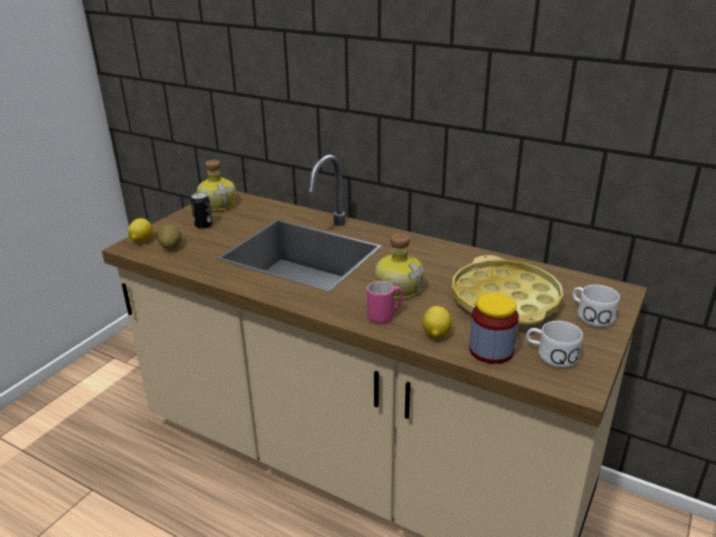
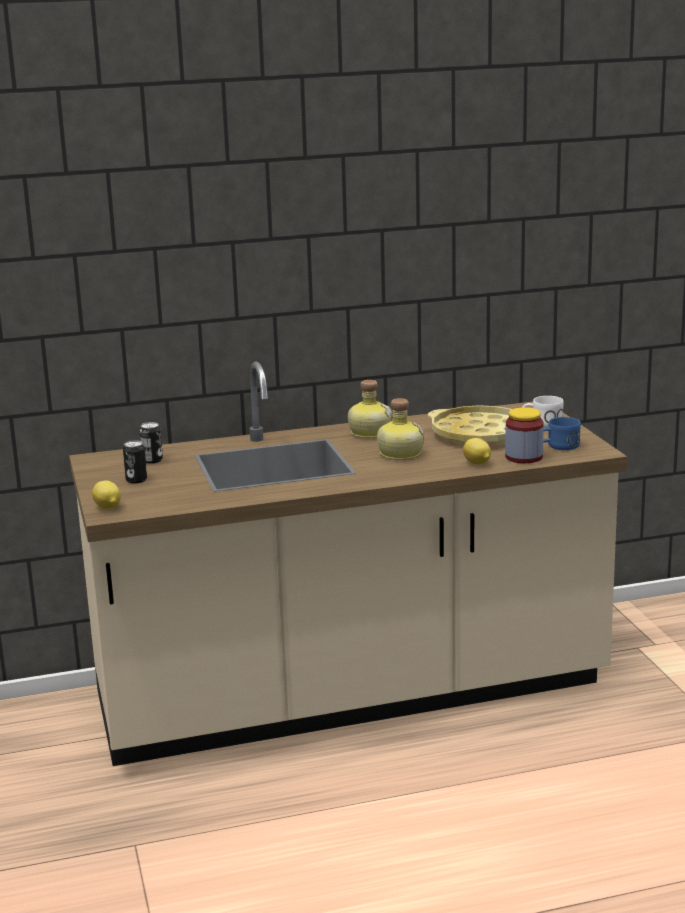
camera: 45 degrees left, 10 degrees down
potato [158,224,182,249] -> none
bottle [197,160,236,211] -> bottle moved to [348,380,392,438]
pink mug [367,281,403,323] -> none
white mug [526,321,583,368] -> blue mug [543,417,581,450]
none -> can [140,422,163,463]

